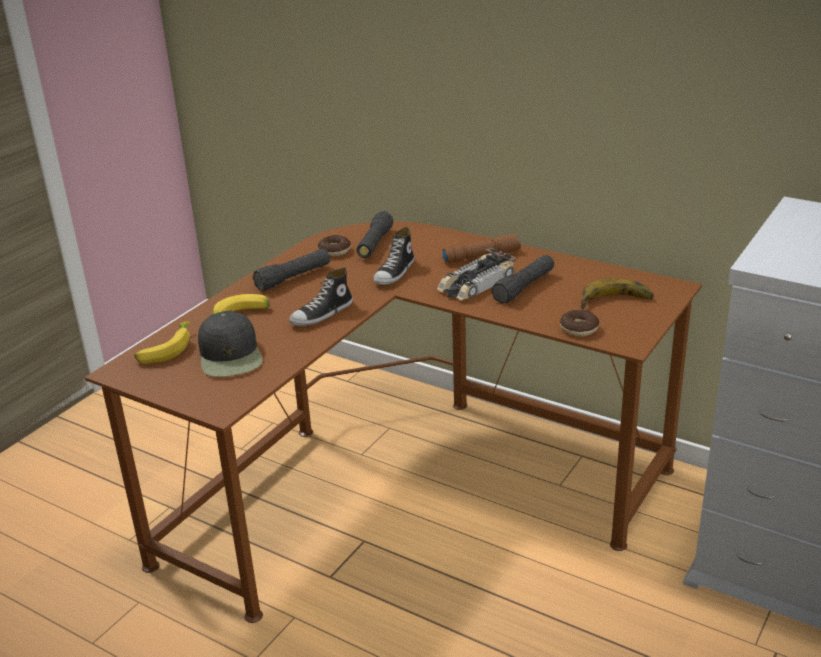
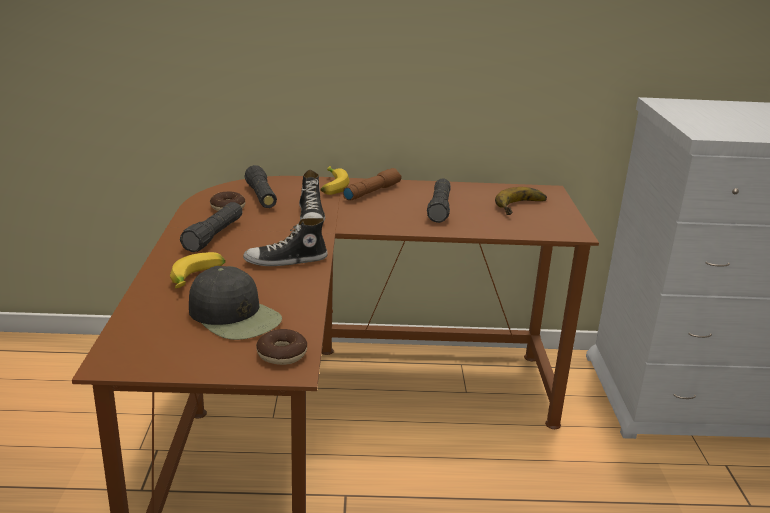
camera: 35 degrees left, 5 degrees down
banana [134,321,190,364] -> banana moved to [320,166,350,195]
shoe [289,267,353,326] -> shoe turned 60 degrees clockwise [243,218,328,266]
toy car [437,247,516,300] -> none
donut [560,310,599,336] -> donut moved to [256,329,307,365]

